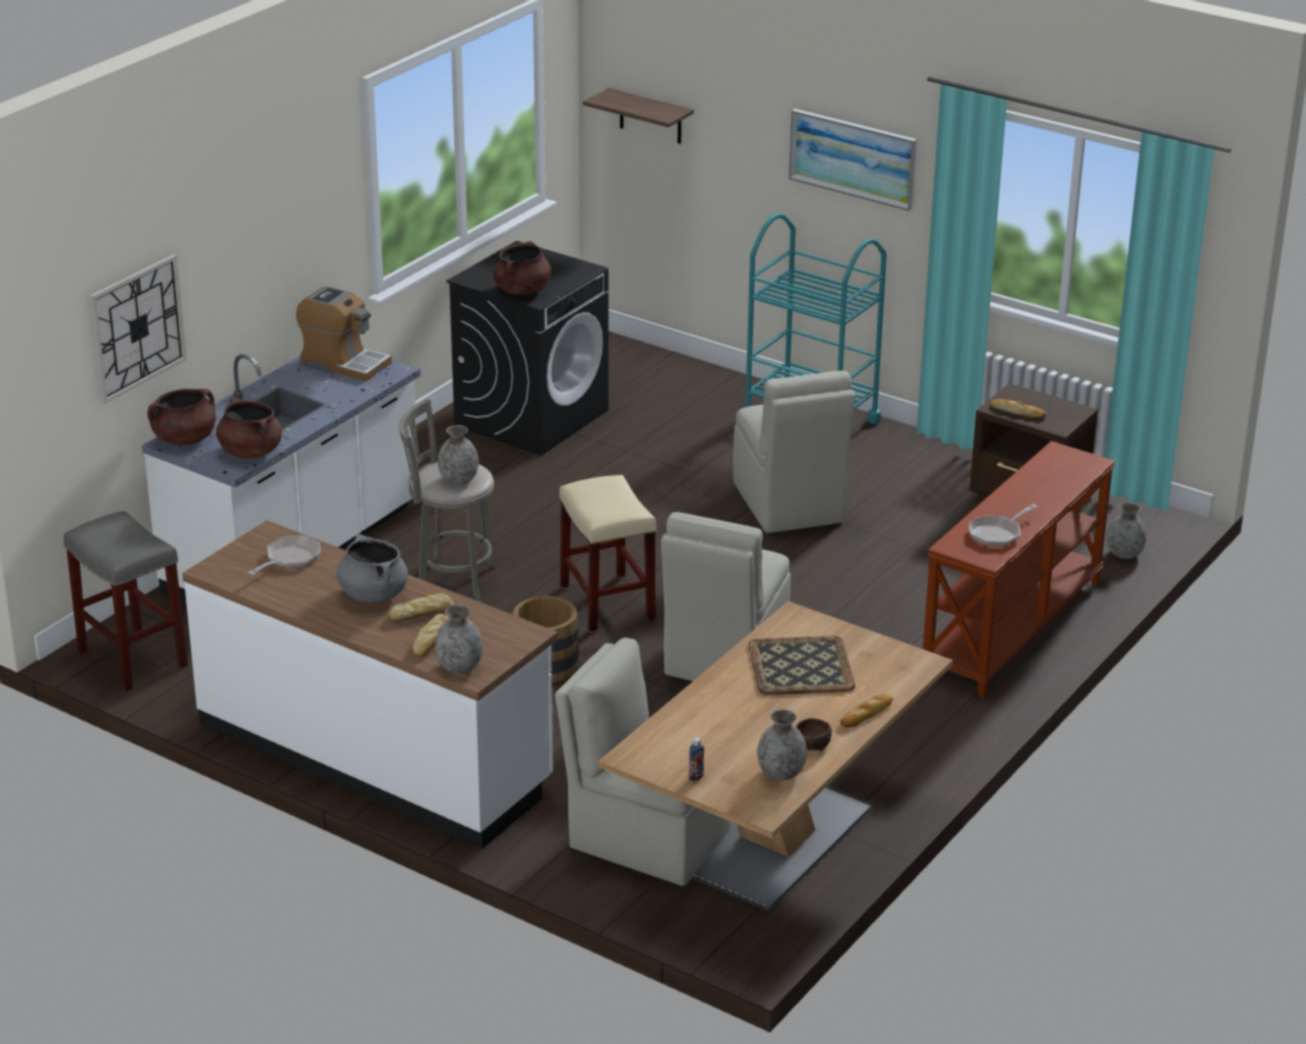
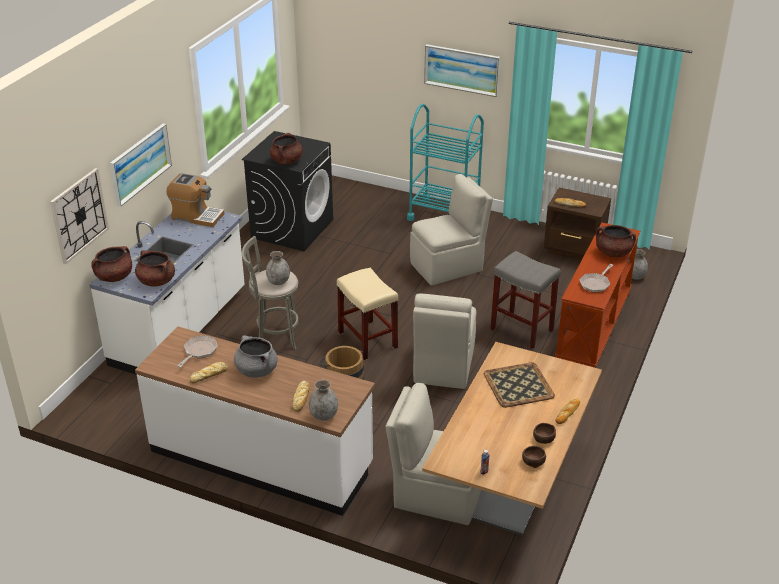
camera: 10 degrees left, 5 degrees up
grey stool [64,511,188,692] -> grey stool moved to [490,251,561,349]
bread [388,593,454,622] -> bread moved to [190,362,228,384]
shelf [583,88,694,144] -> none
beige chair [733,371,855,533] -> beige chair turned 90 degrees counterclockwise [410,174,493,285]
grey vase [757,709,807,780] -> brown bowl [522,446,546,468]
none -> picture [110,124,172,207]
none -> brown cooking pot [596,225,636,258]

